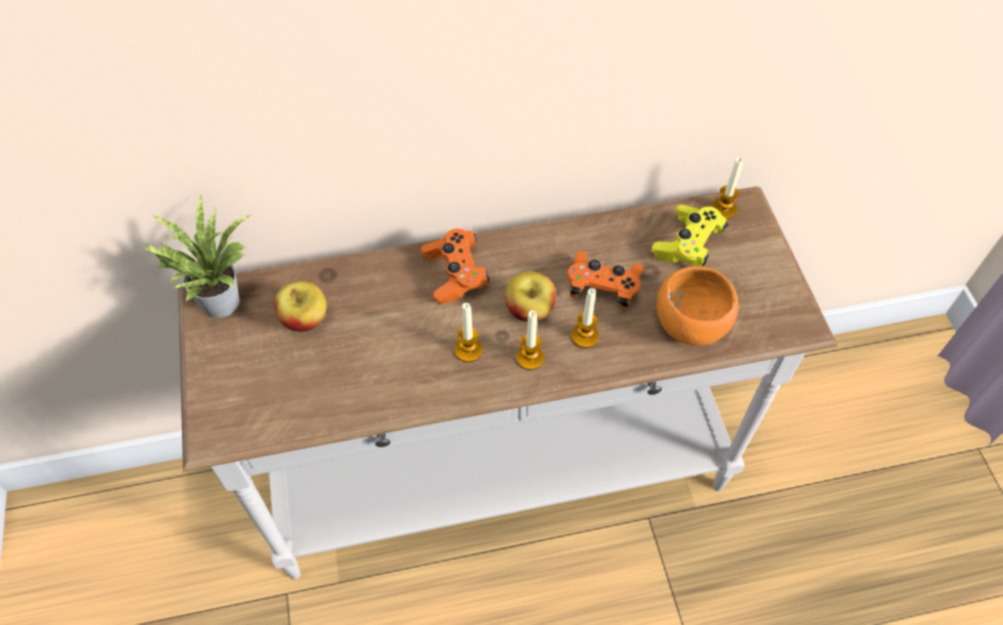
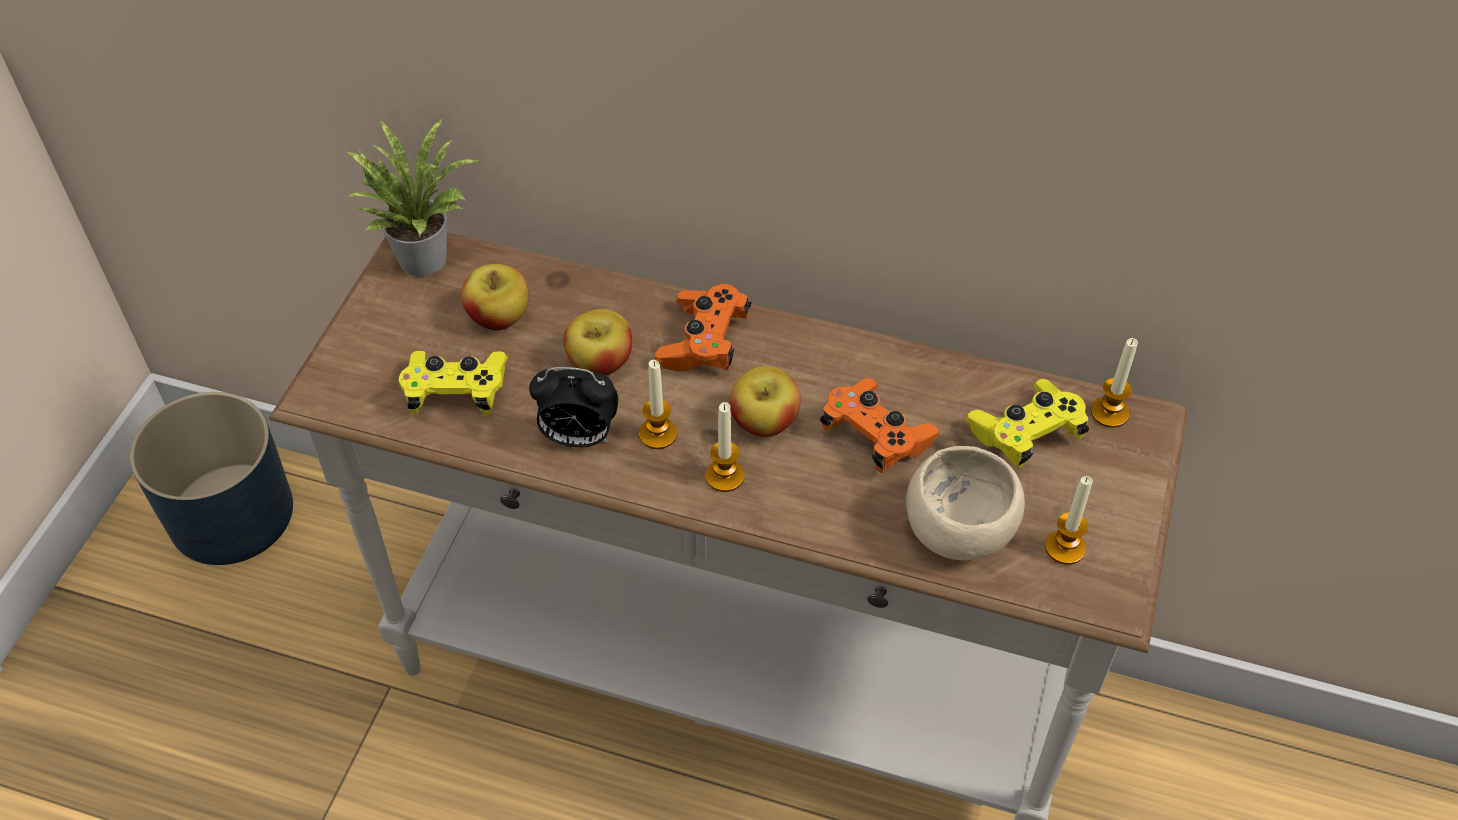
camera: 30 degrees right, 5 degrees down
candle [571,288,599,348] -> candle moved to [1045,476,1093,565]
orange bowl [656,266,739,345] -> beige bowl [906,446,1025,560]
none -> blue planter [130,392,293,565]
none -> yellow game controller [399,351,508,415]
none -> alarm clock [529,367,619,448]
none -> apple [563,309,632,375]

